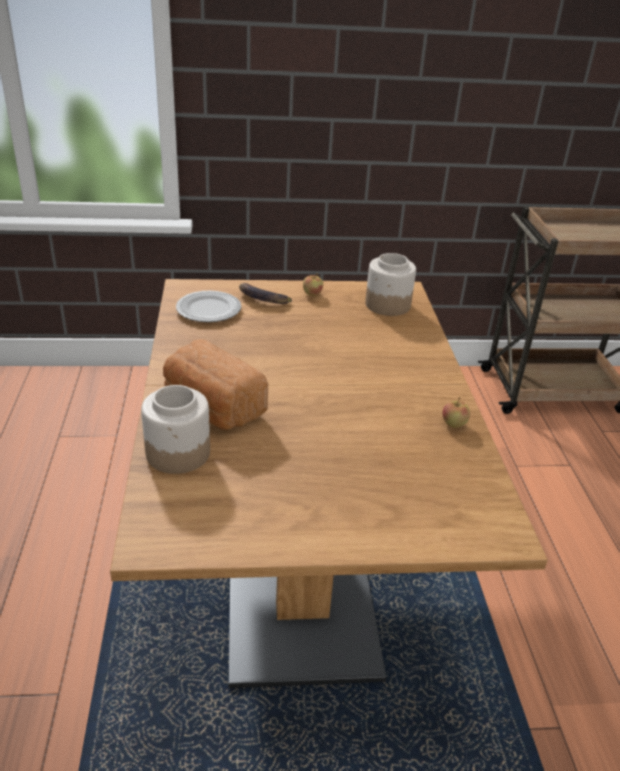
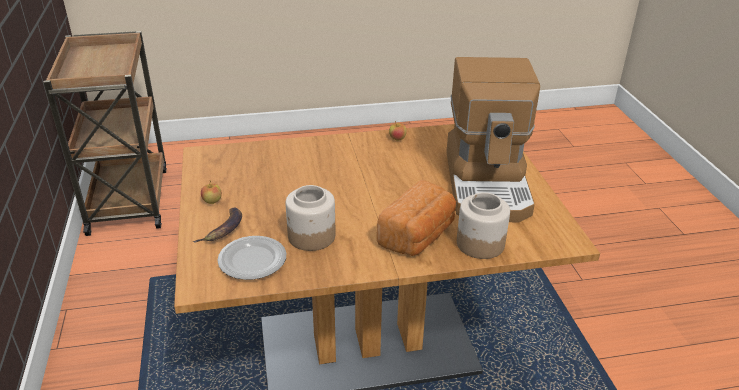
camera: 95 degrees left, 0 degrees up
jar [365,253,416,316] -> jar moved to [285,185,336,251]
none -> coffee machine [446,57,540,222]

